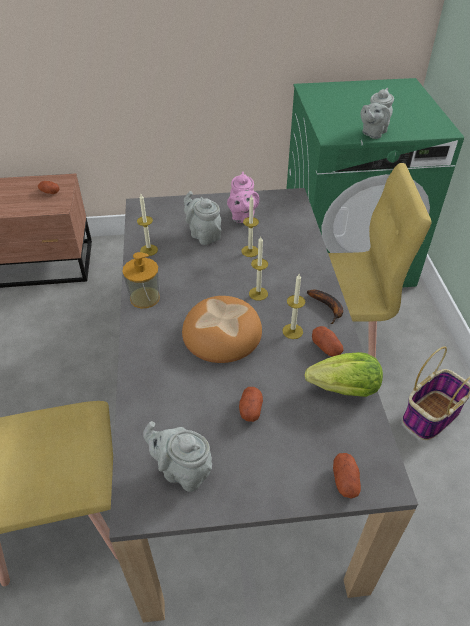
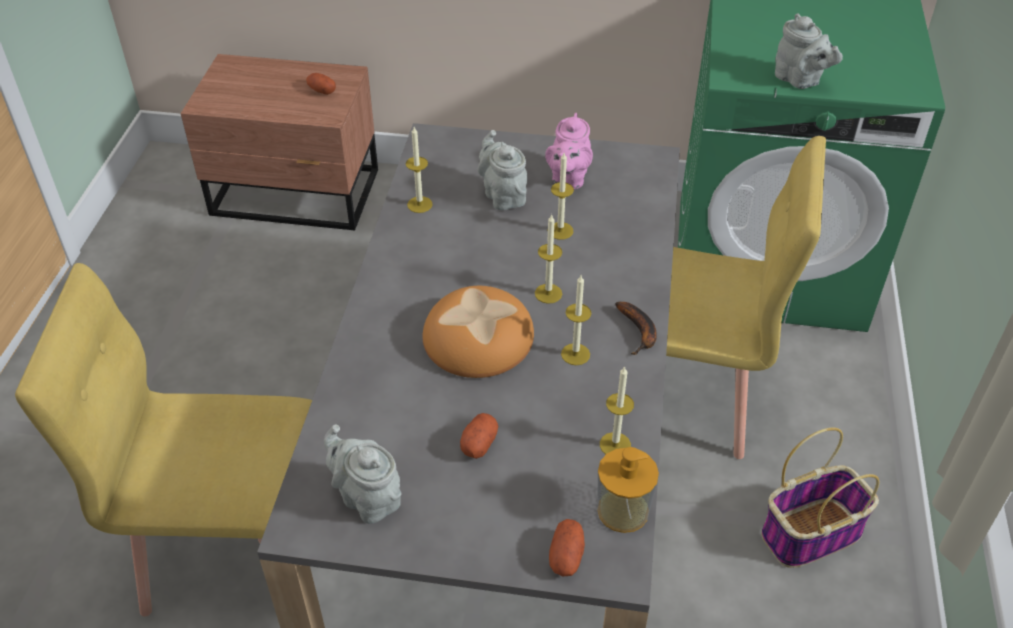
camera: 15 degrees right, 0 degrees up
soap dispenser [122,252,160,308] -> soap dispenser moved to [597,447,659,533]
lettuce [305,352,383,397] -> candle [600,366,634,455]
potato [312,326,344,357] -> none
grey teapot [361,88,394,139] -> grey teapot turned 90 degrees counterclockwise [775,13,843,89]

